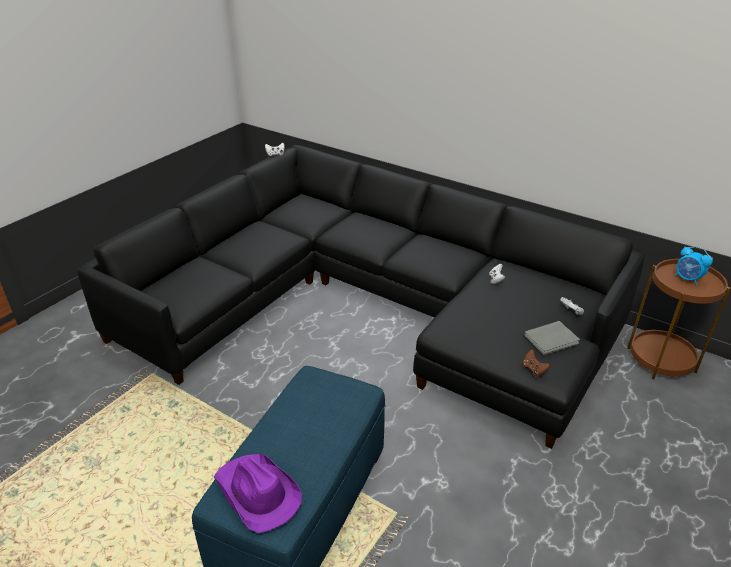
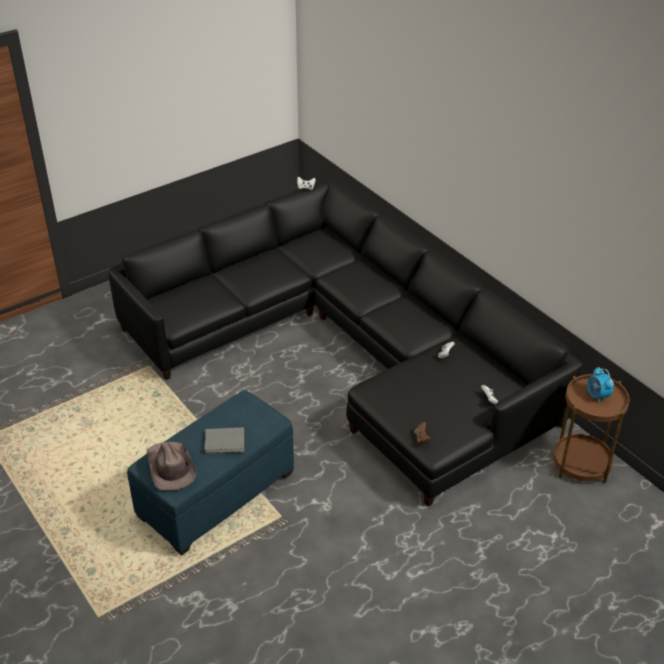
camera: 20 degrees right, 5 degrees up
purple hat [214,454,302,533] -> brown hat [147,441,197,491]
grey book [524,321,580,355] -> grey book moved to [205,427,244,454]

